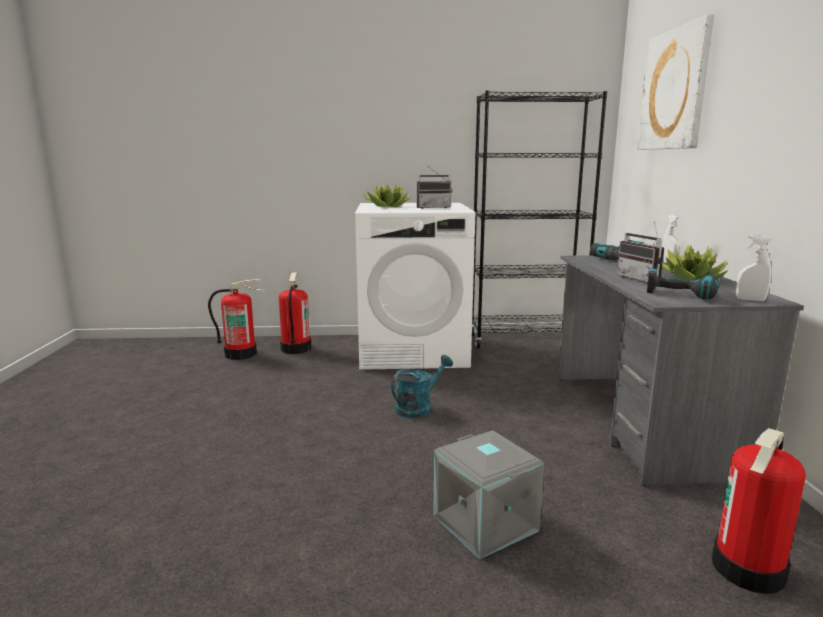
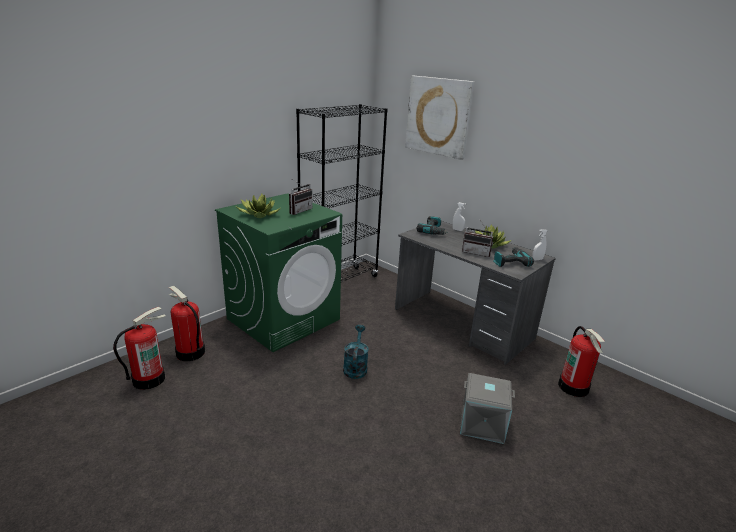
camera: 45 degrees left, 10 degrees up
white washing machine [355,203,475,370] -> green washing machine [215,193,342,352]

